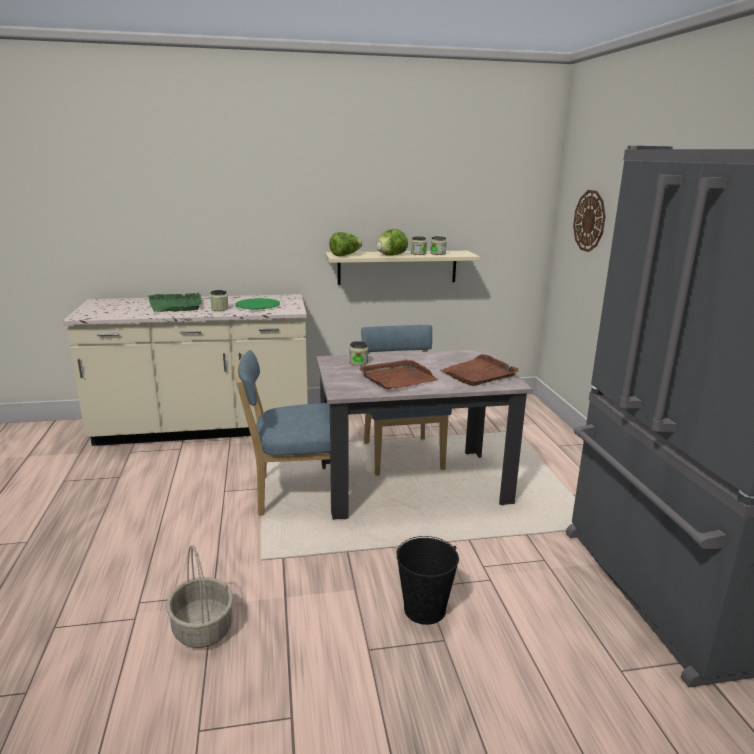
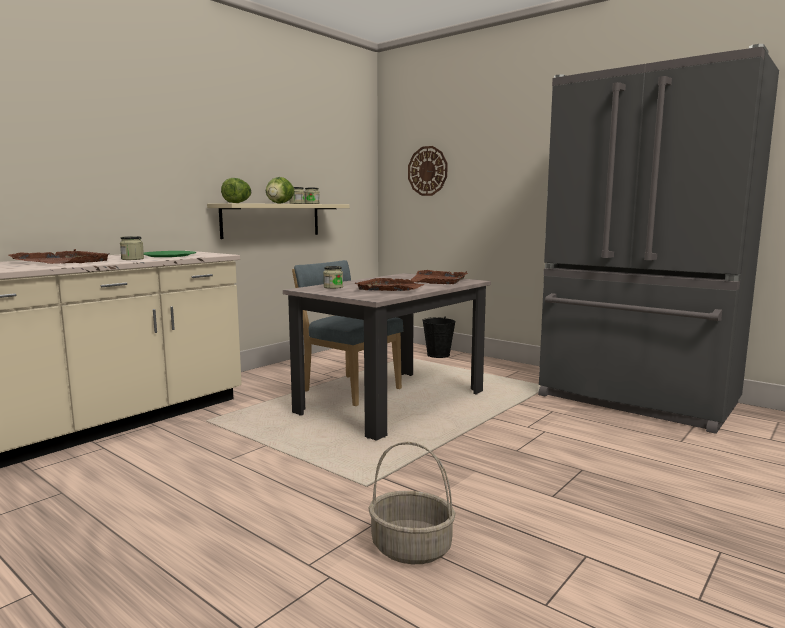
camera: 40 degrees left, 10 degrees down
green tray [148,292,202,312] -> brown tray [8,249,110,264]
blue chair [235,350,331,516] -> none
black bucket [397,536,459,625] -> black bucket moved to [422,317,456,358]

